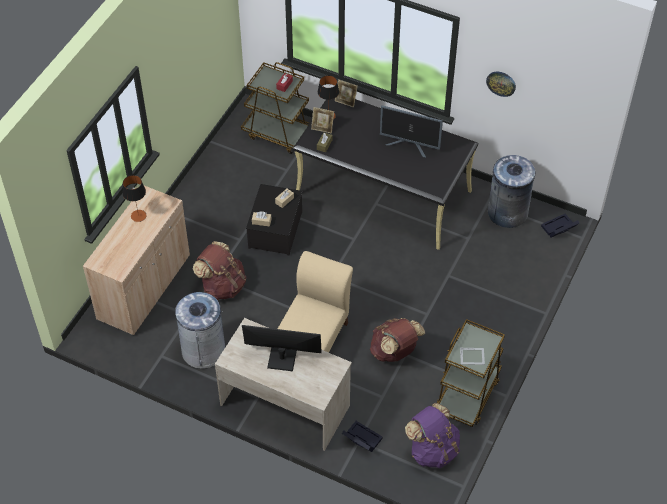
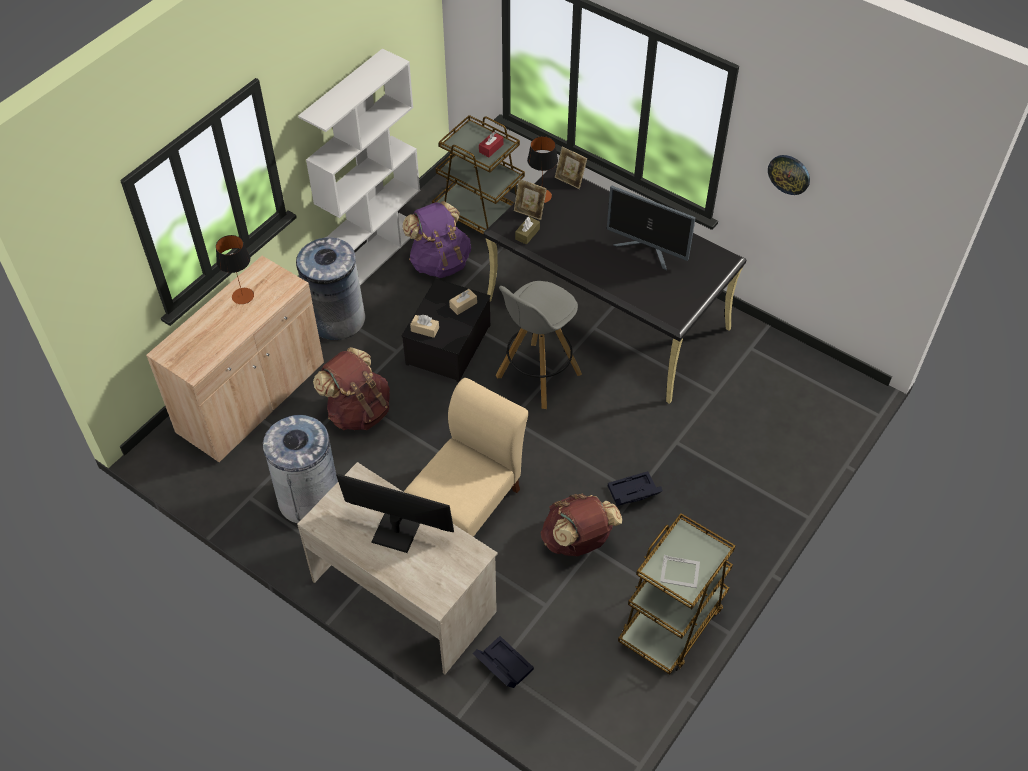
camera: 10 degrees right, 0 degrees up
purple backpack [405,403,460,468] -> purple backpack moved to [402,201,471,278]
grey trash can [488,155,535,228] -> grey trash can moved to [296,237,365,340]
black storage box [541,214,579,237] -> black storage box moved to [608,471,663,506]
none -> white bookcase [298,48,420,285]
none -> grey stool [496,281,582,409]

